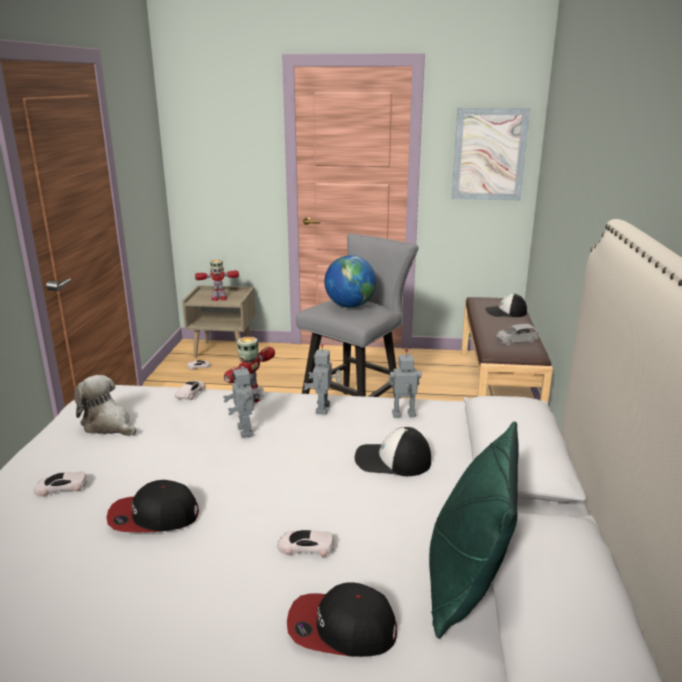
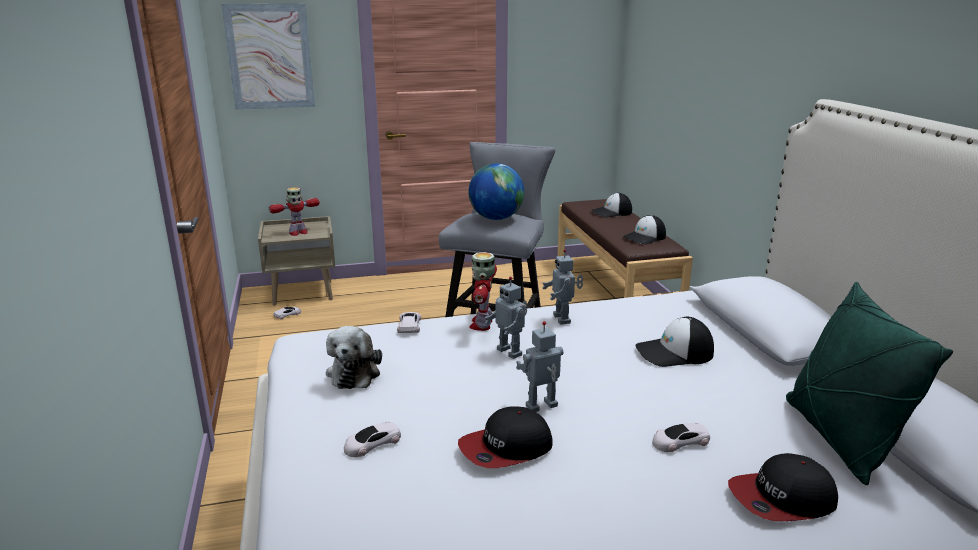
camera: 20 degrees left, 0 degrees up
plush toy [74,375,136,436] -> plush toy turned 105 degrees counterclockwise [326,326,382,389]
toy robot [389,349,422,418] -> toy robot moved to [516,321,563,412]
picture [452,108,530,200] -> picture moved to [221,3,315,110]
grey toy car [496,324,538,346] -> cap [622,215,666,244]

